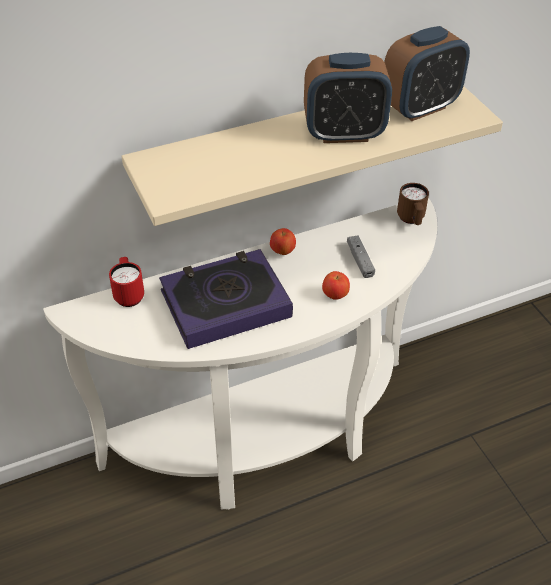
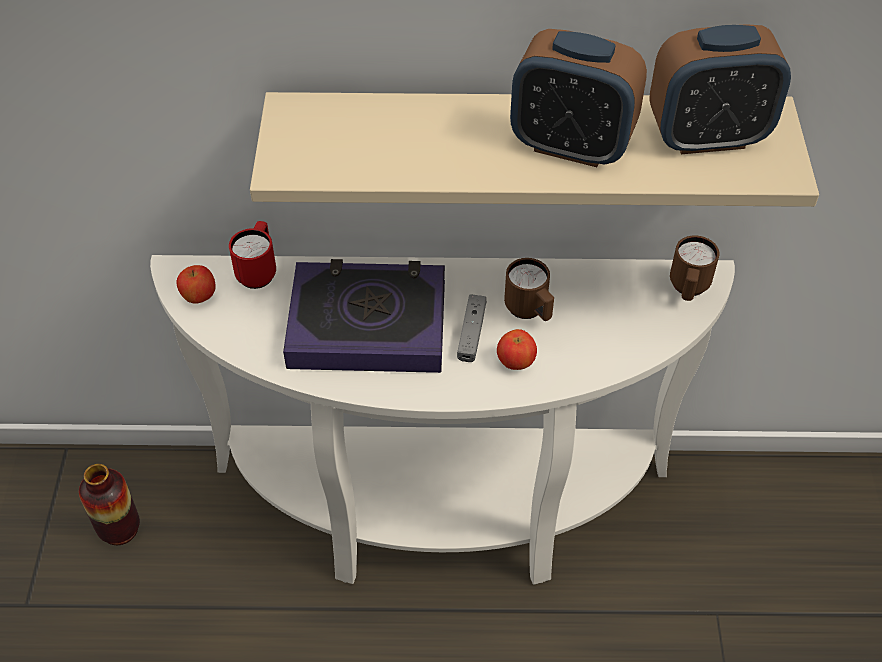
camera: 25 degrees right, 5 degrees up
apple [270,228,296,255] -> apple moved to [177,265,216,304]
grey game controller [347,236,375,278] -> grey game controller moved to [457,295,486,362]
none -> vase [79,464,140,545]
none -> brown mug [504,258,554,321]

